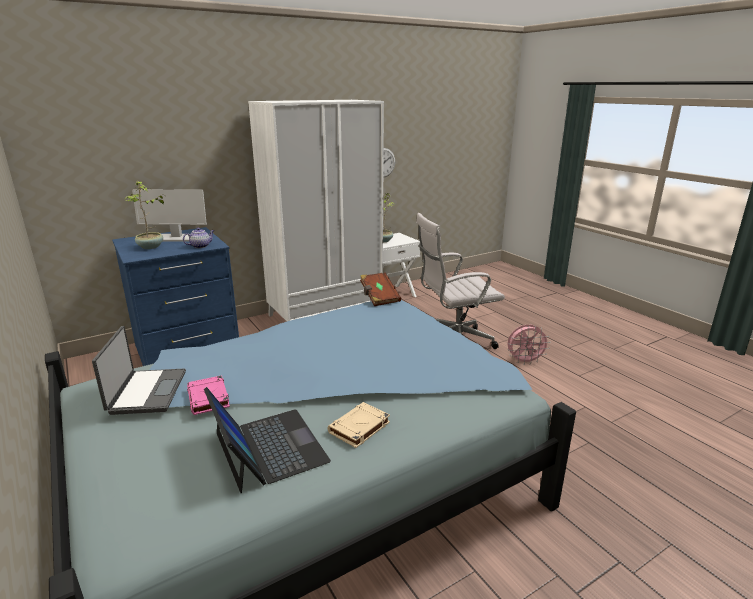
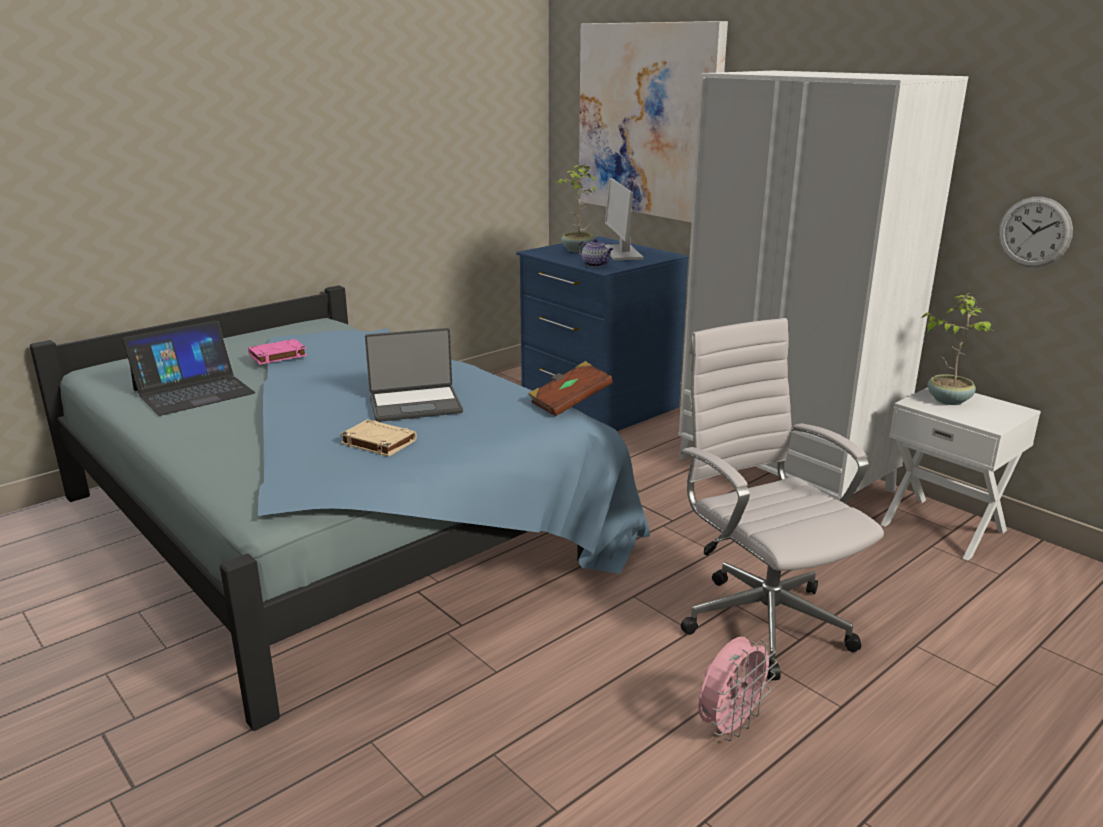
camera: 80 degrees right, 0 degrees up
laptop [92,326,186,415] -> laptop moved to [365,328,463,422]
beige book [327,402,390,448] -> beige book moved to [340,419,417,457]
pink fan [508,325,551,365] -> pink fan turned 120 degrees counterclockwise [698,637,777,741]
none -> picture [579,21,728,223]

